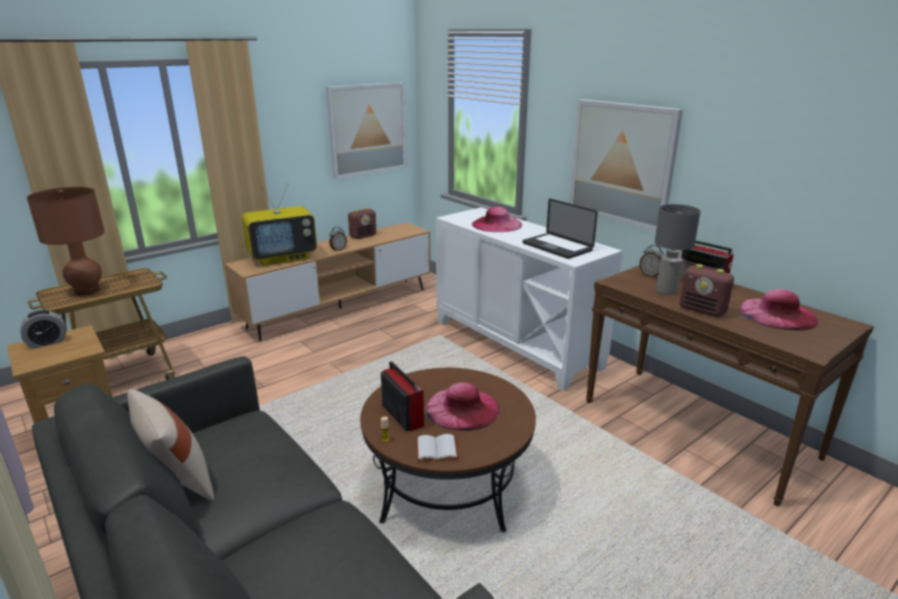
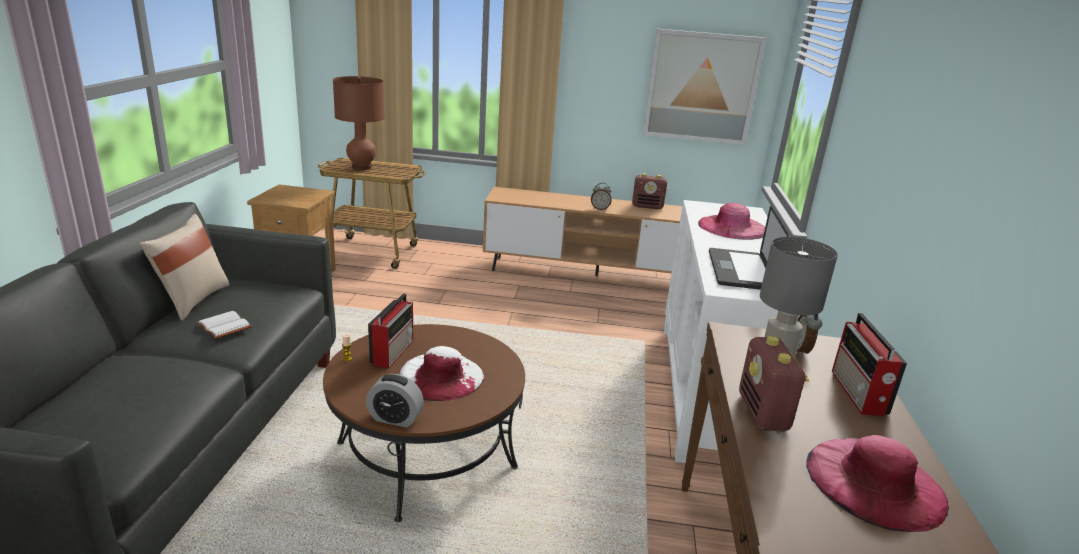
camera: 45 degrees right, 0 degrees up
alarm clock [21,310,66,349] -> alarm clock moved to [366,374,424,428]
television [242,184,317,266] -> none
white book [416,434,459,461] -> white book moved to [197,311,252,339]
pink hat [426,382,499,431] -> white hat [399,346,484,401]
picture [569,99,683,231] -> none

